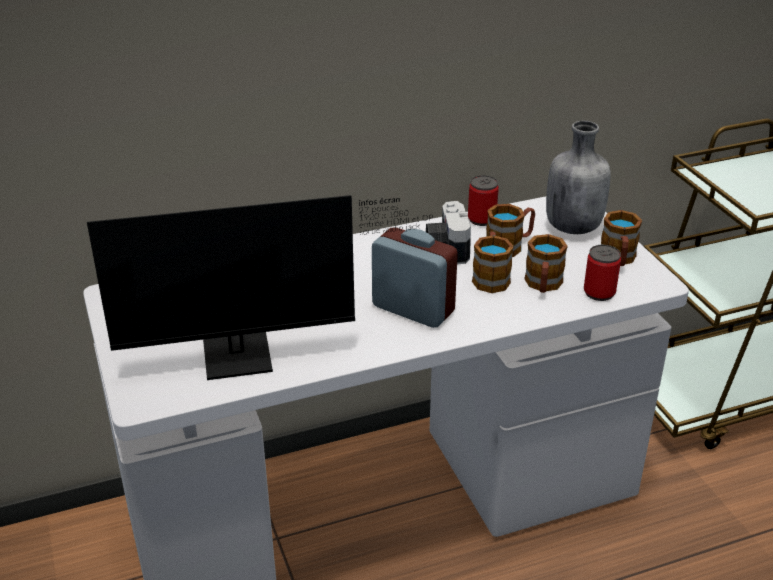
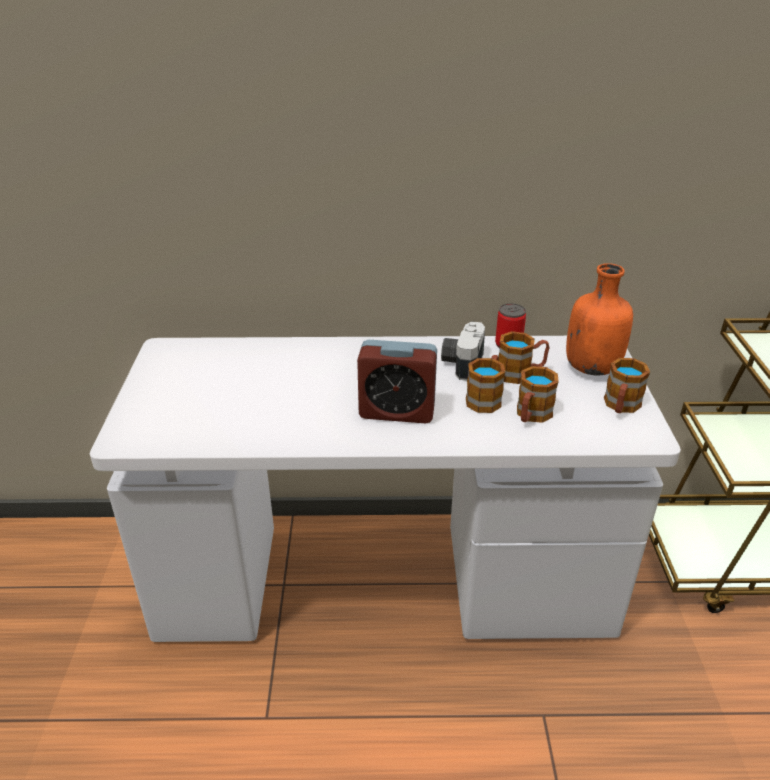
camera: 20 degrees right, 0 degrees up
monitor [87,195,433,380] -> none
alarm clock [372,227,458,328] -> alarm clock turned 135 degrees clockwise [357,340,437,423]
grey bottle [546,121,610,234] -> orange bottle [566,263,633,375]
can [584,245,621,301] -> none

